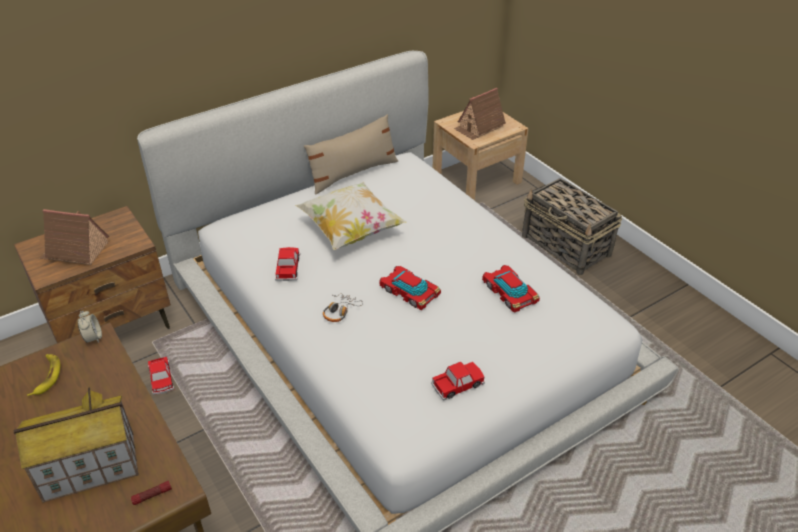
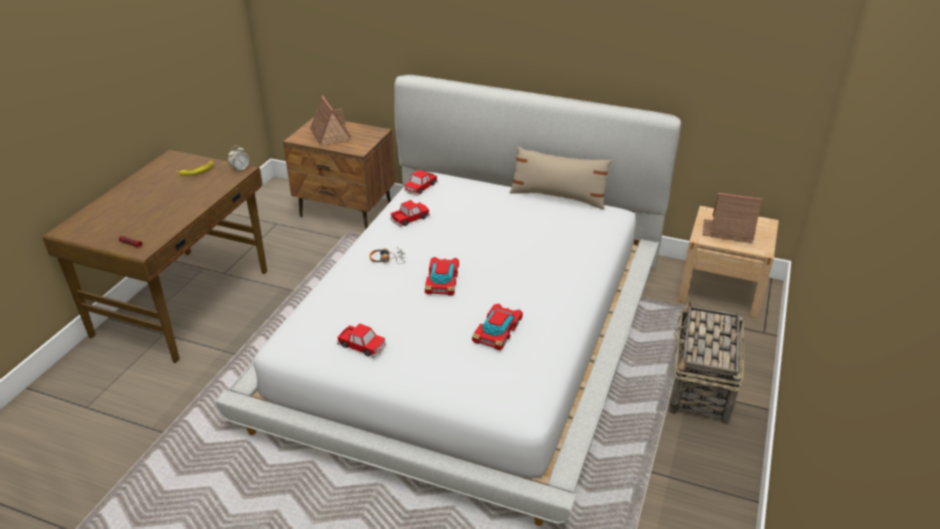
camera: 55 degrees right, 5 degrees down
toy house [14,387,139,503] -> none
toy car [148,357,174,395] -> toy car moved to [404,170,438,195]
pillow [295,182,407,250] -> none

